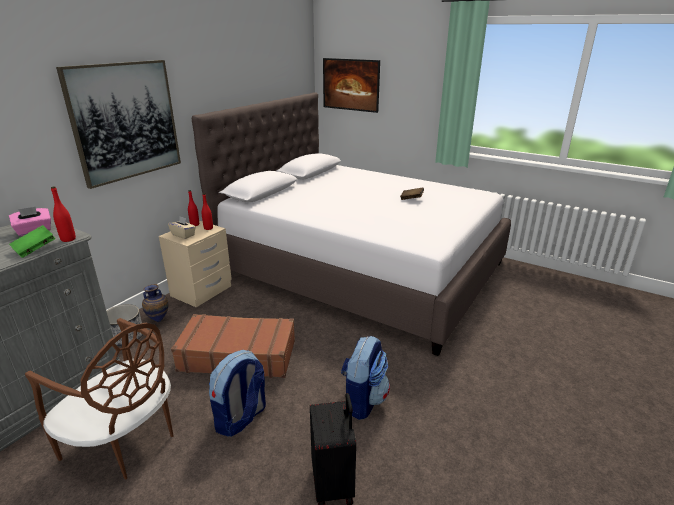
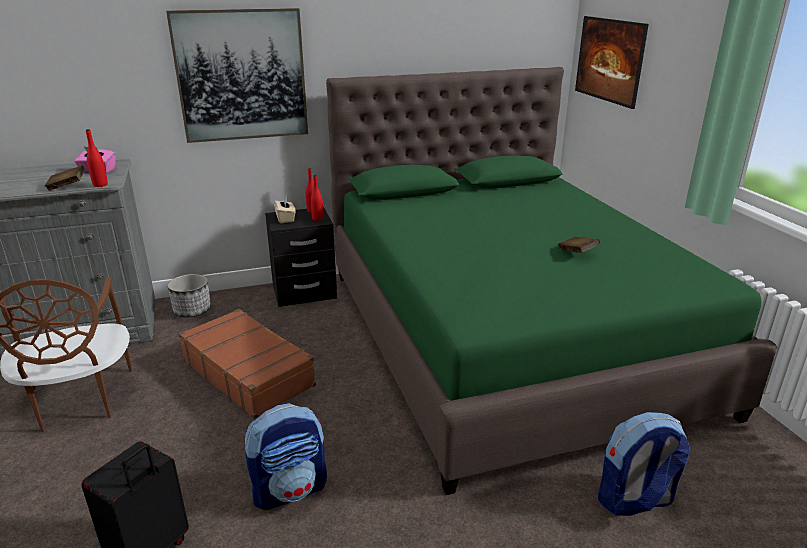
camera: 40 degrees right, 0 degrees up
green book [9,225,55,258] -> brown book [45,165,85,191]
vase [142,284,168,322] -> none
beige nightstand [159,221,232,307] -> black nightstand [265,207,337,307]
white bed [192,92,511,356] -> green bed [326,67,777,495]
backpack [209,350,266,437] -> backpack moved to [598,412,689,516]

